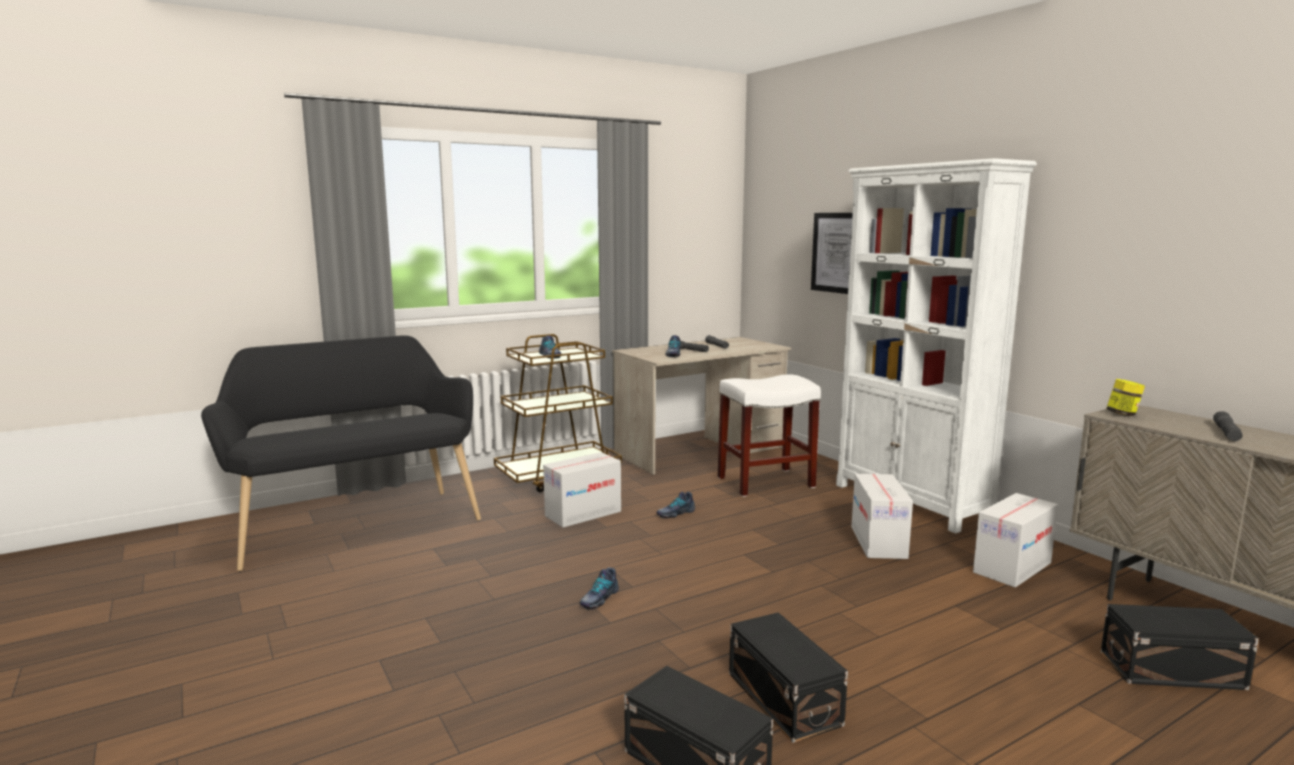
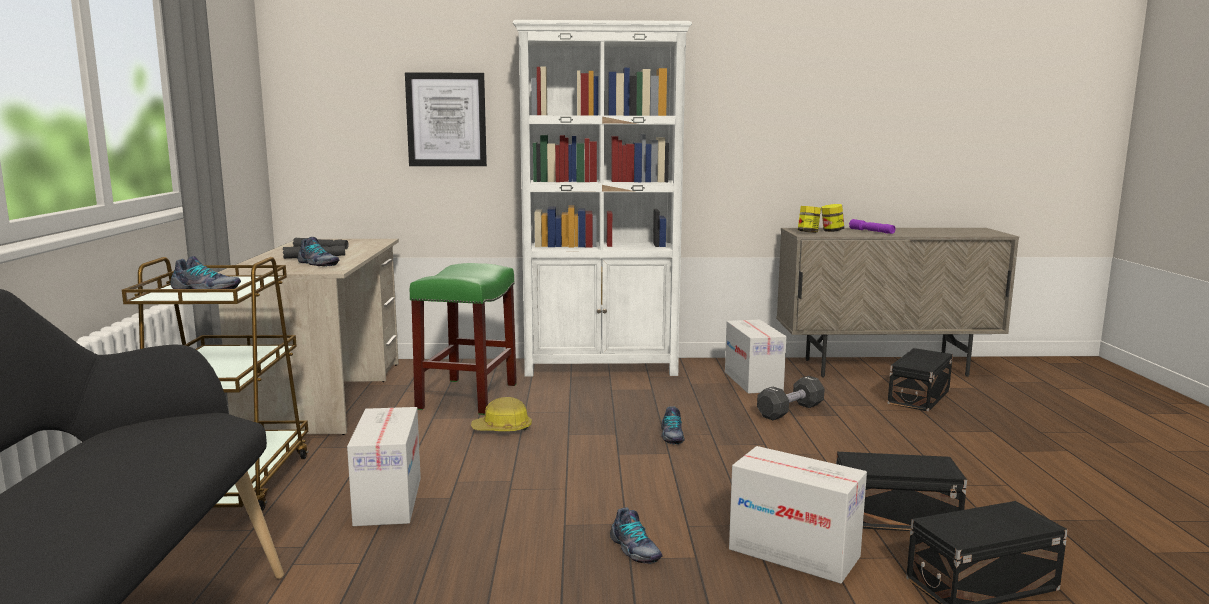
camera: 60 degrees left, 0 degrees up
shoe [656,492,695,519] -> shoe moved to [661,406,685,444]
white stool [718,374,821,497] -> green stool [410,263,517,415]
cardboard box [851,474,913,559] -> cardboard box moved to [729,446,867,584]
grey flashlight [1213,411,1243,441] -> purple flashlight [849,219,895,234]
none -> hard hat [471,397,532,431]
none -> black dumbbell [757,376,825,420]
none -> jar [821,204,844,232]

